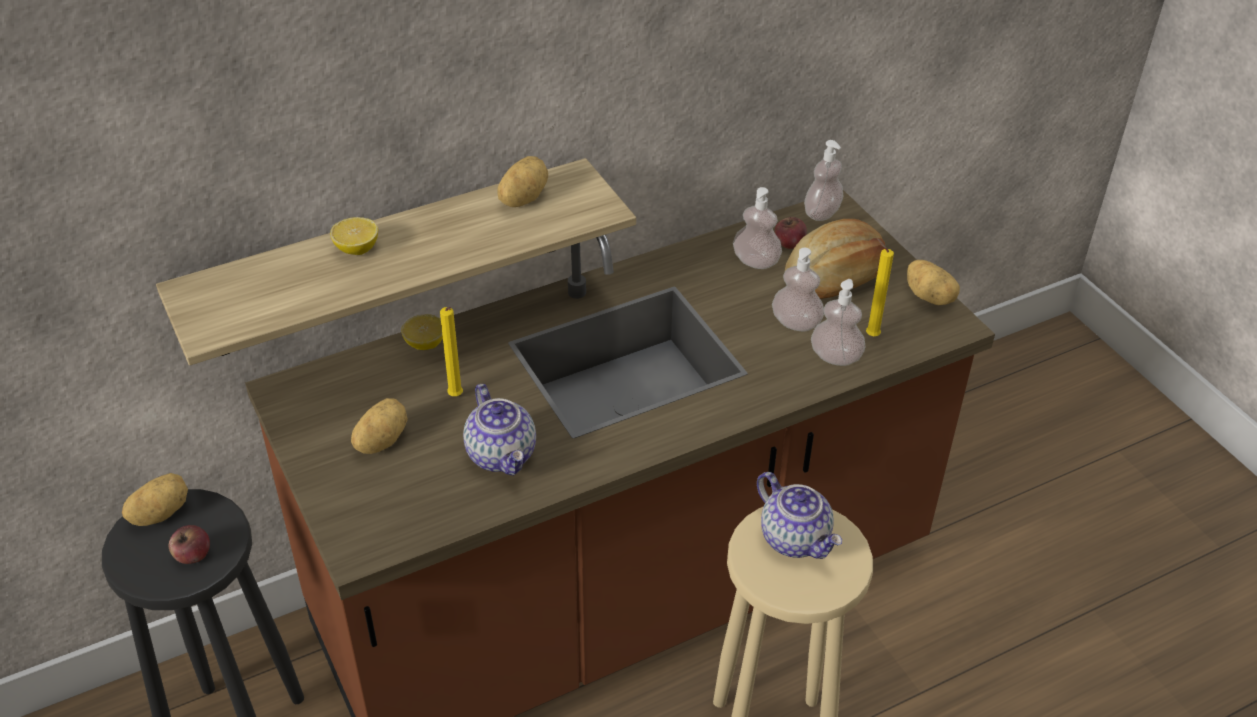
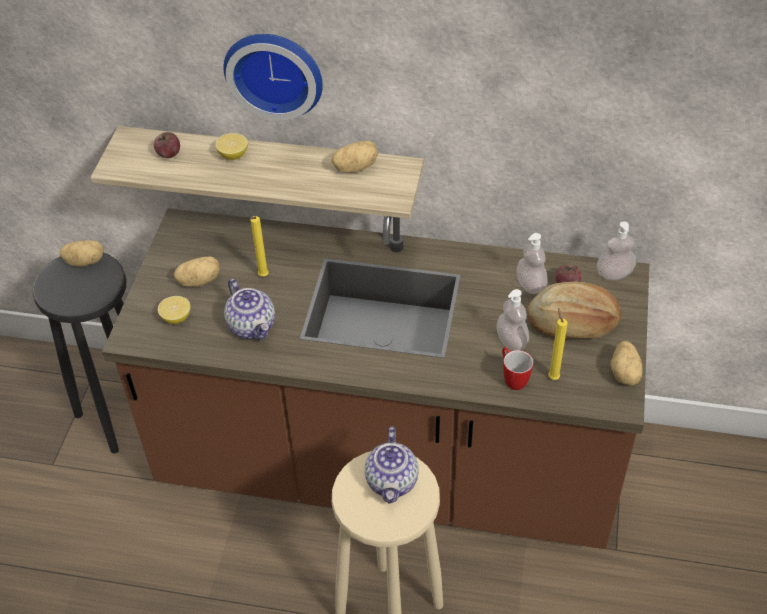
camera: 40 degrees right, 5 degrees up
apple [169,525,210,564] -> apple moved to [154,132,180,158]
lemon [401,314,443,350] -> lemon moved to [158,296,191,324]
teapot [463,384,536,476] -> teapot turned 45 degrees counterclockwise [224,279,275,340]
soap dispenser [811,279,865,366] -> mug [502,347,533,390]
none -> wall clock [223,34,323,120]

